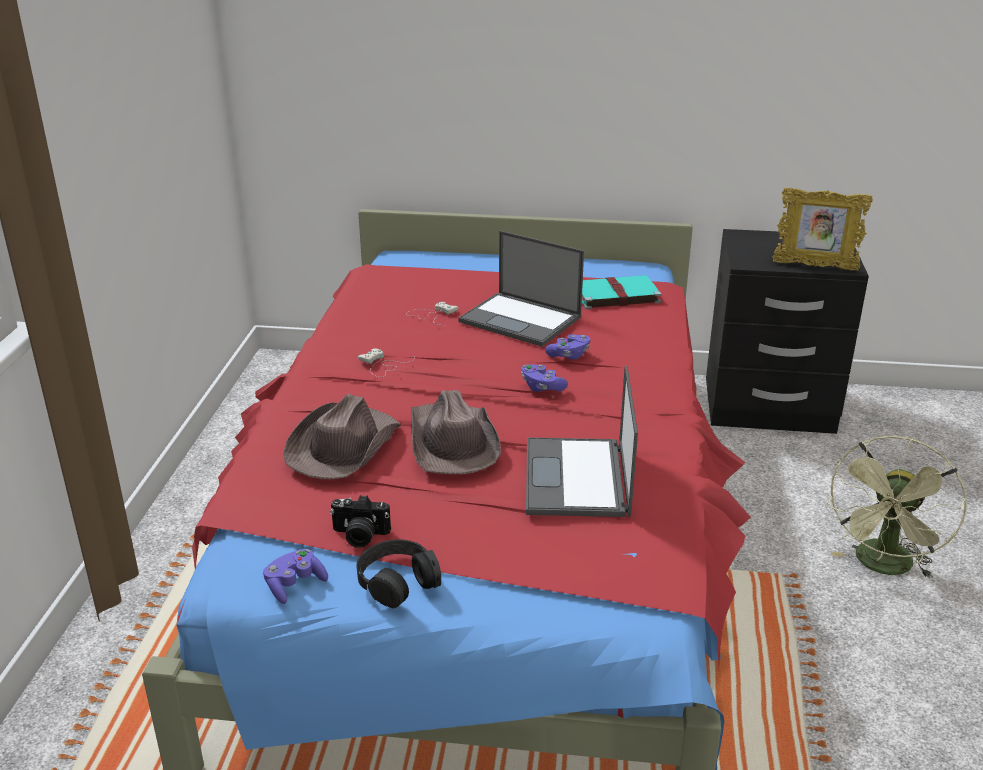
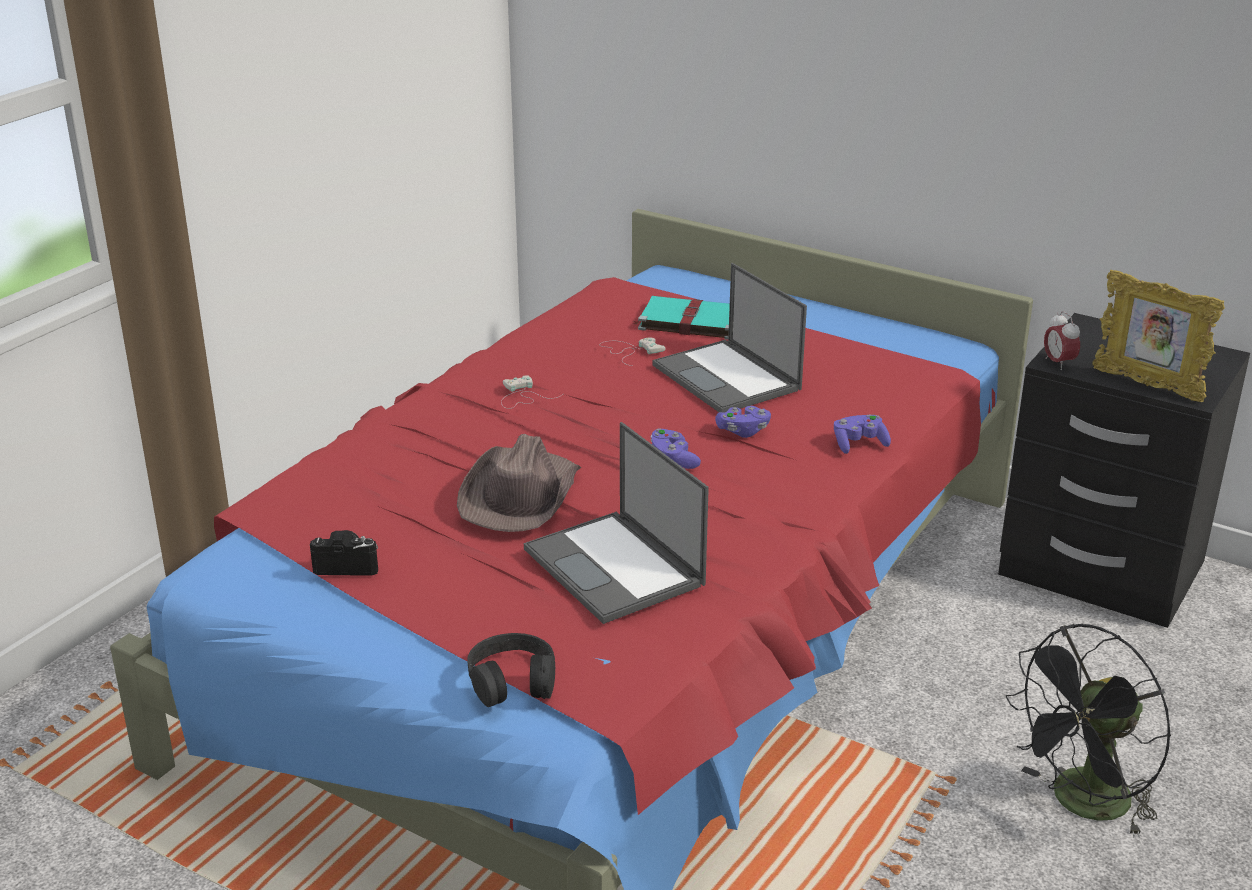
camera: 25 degrees right, 0 degrees up
purple game controller [263,549,328,604] -> purple game controller moved to [834,414,891,454]
brown hat [283,394,401,479] -> none
camera [330,495,391,548] -> camera turned 150 degrees clockwise [310,530,378,576]
black headphones [357,539,441,608] -> black headphones moved to [467,633,555,707]
laptop [526,366,638,517] -> laptop turned 60 degrees counterclockwise [524,422,709,624]
turquoise book [582,275,662,309] -> turquoise book moved to [633,296,730,340]
green fan [827,436,967,579] -> black fan [1006,624,1171,837]
none -> alarm clock [1044,311,1080,370]

